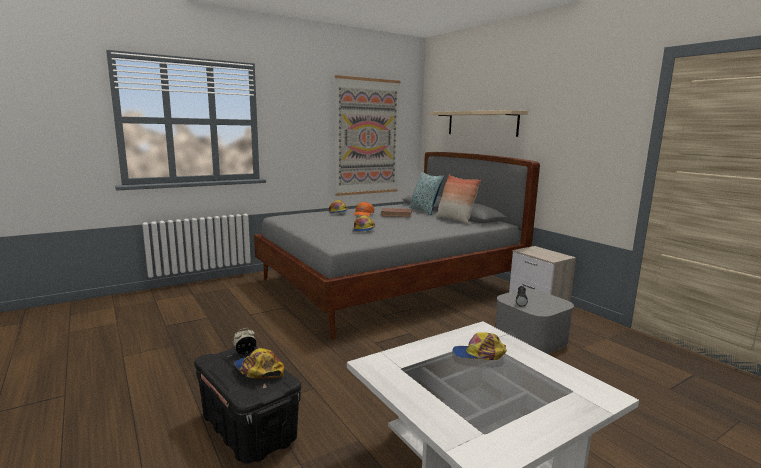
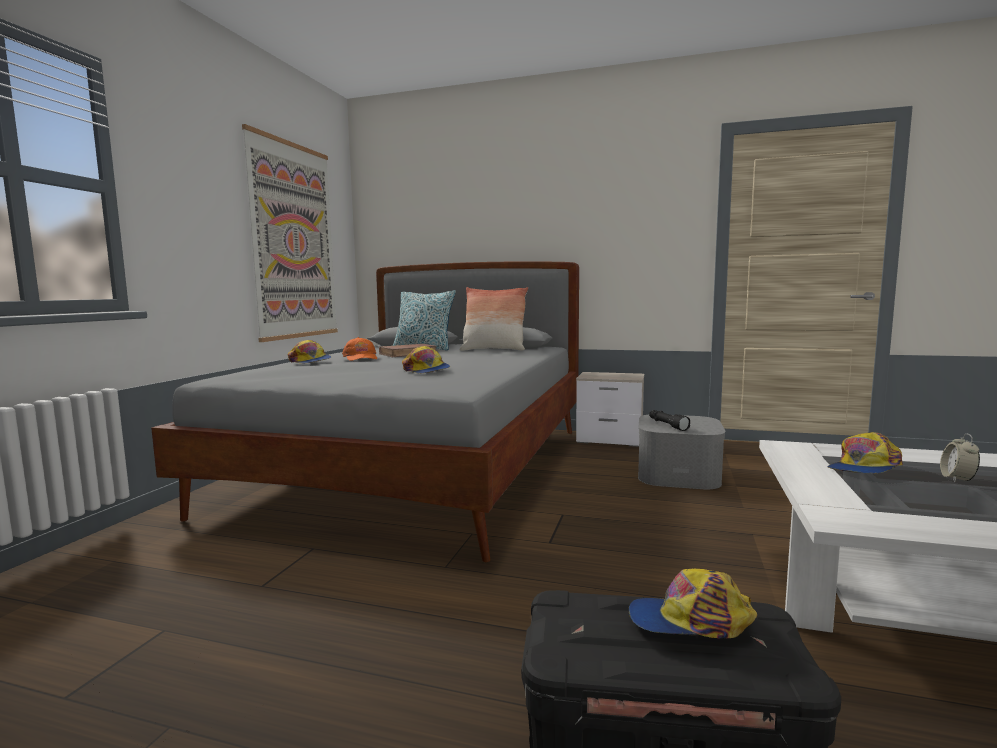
camera: 40 degrees left, 5 degrees down
alarm clock [233,328,257,354] -> alarm clock moved to [940,434,980,482]
beige shelf [430,110,528,137] -> none

